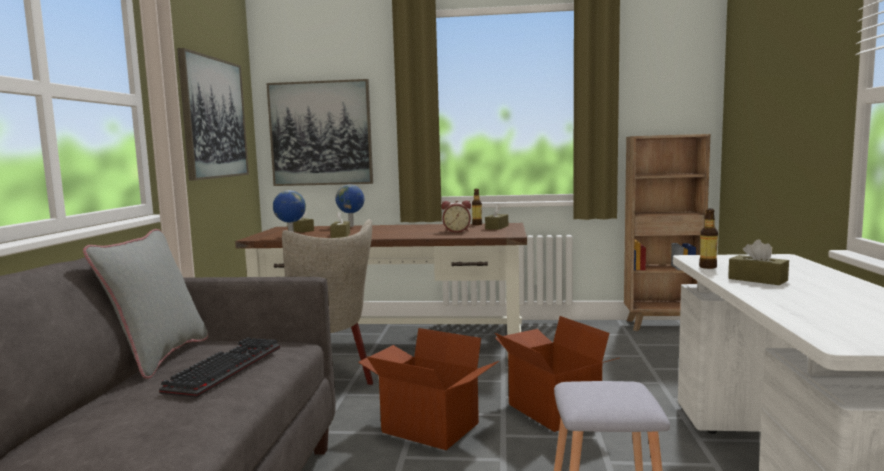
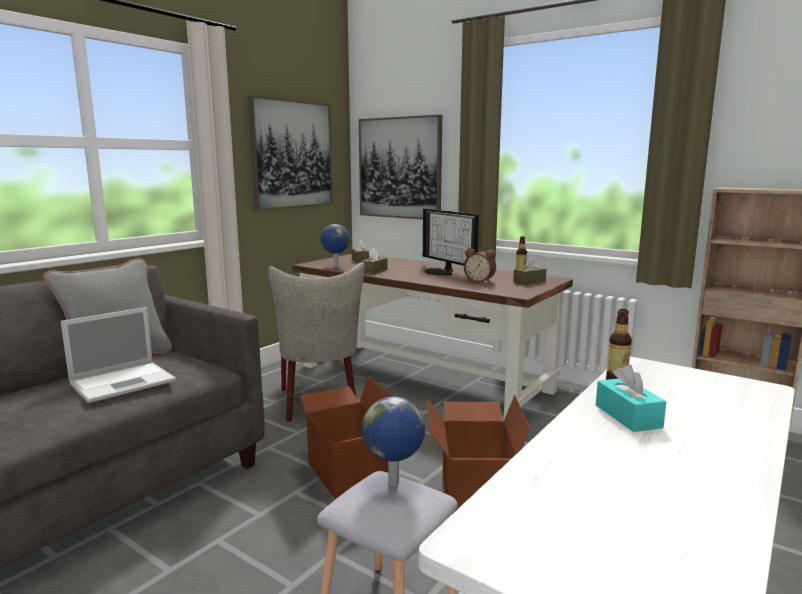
camera: 30 degrees right, 5 degrees up
keyboard [159,337,280,398] -> laptop [61,307,176,403]
globe [335,185,364,227] -> globe moved to [362,397,425,486]
brown tissue box [728,239,789,285] -> turquoise tissue box [596,365,666,432]
none -> monitor [423,209,479,275]

